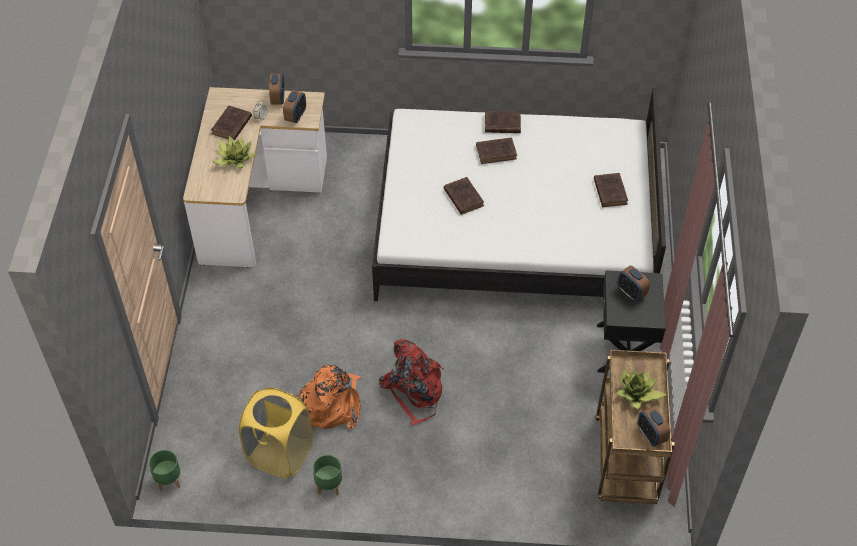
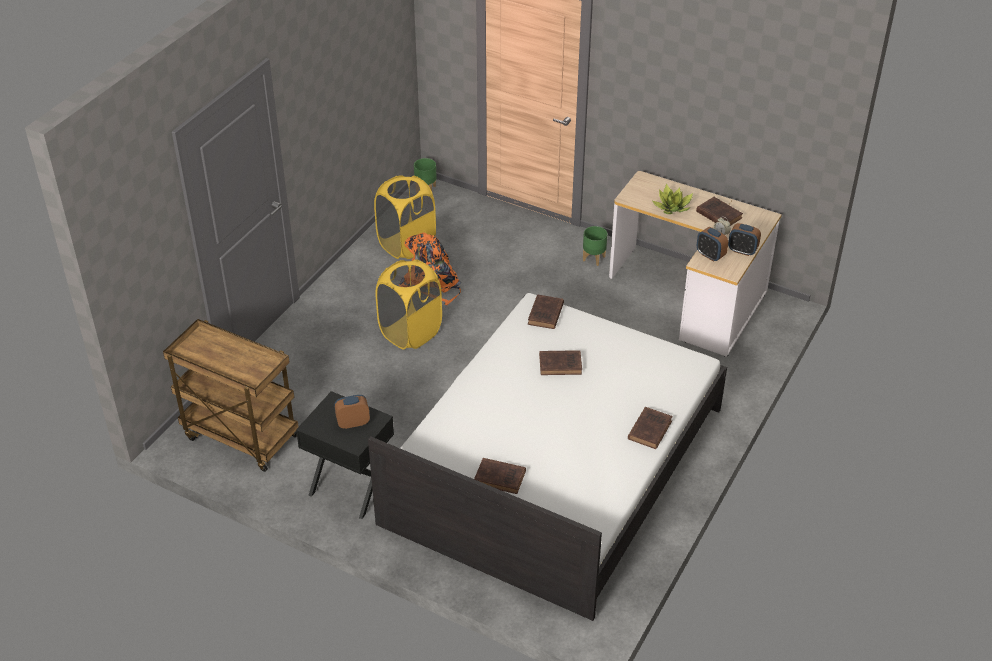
camera: 115 degrees right, 10 degrees down
green planter [313,455,342,496] -> green planter moved to [583,226,607,266]
red backpack [379,339,443,426] -> yellow laundry basket [376,259,442,350]
brown book [476,137,517,164] -> brown book moved to [528,295,564,329]
potted plant [616,369,667,409] -> none
alarm clock [638,406,670,447] -> none

